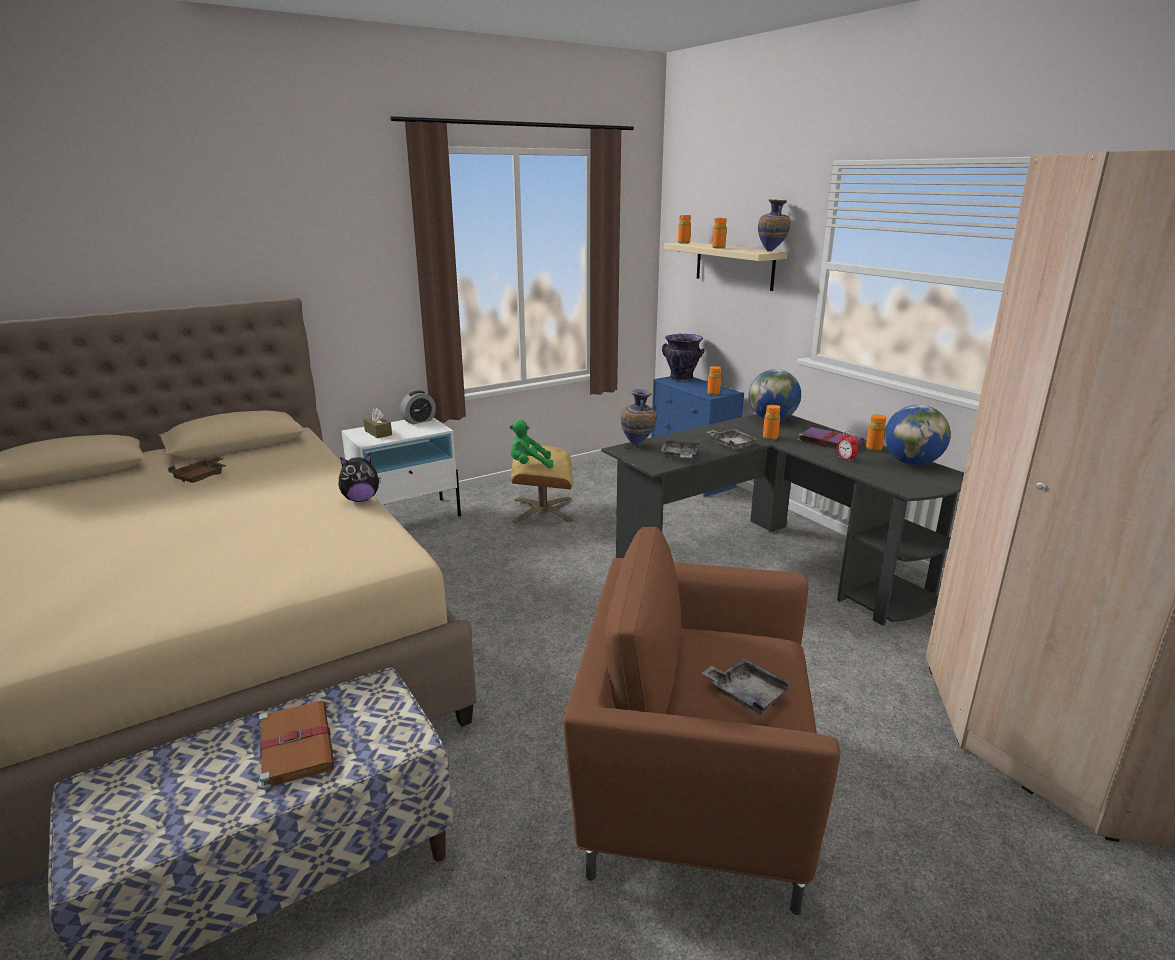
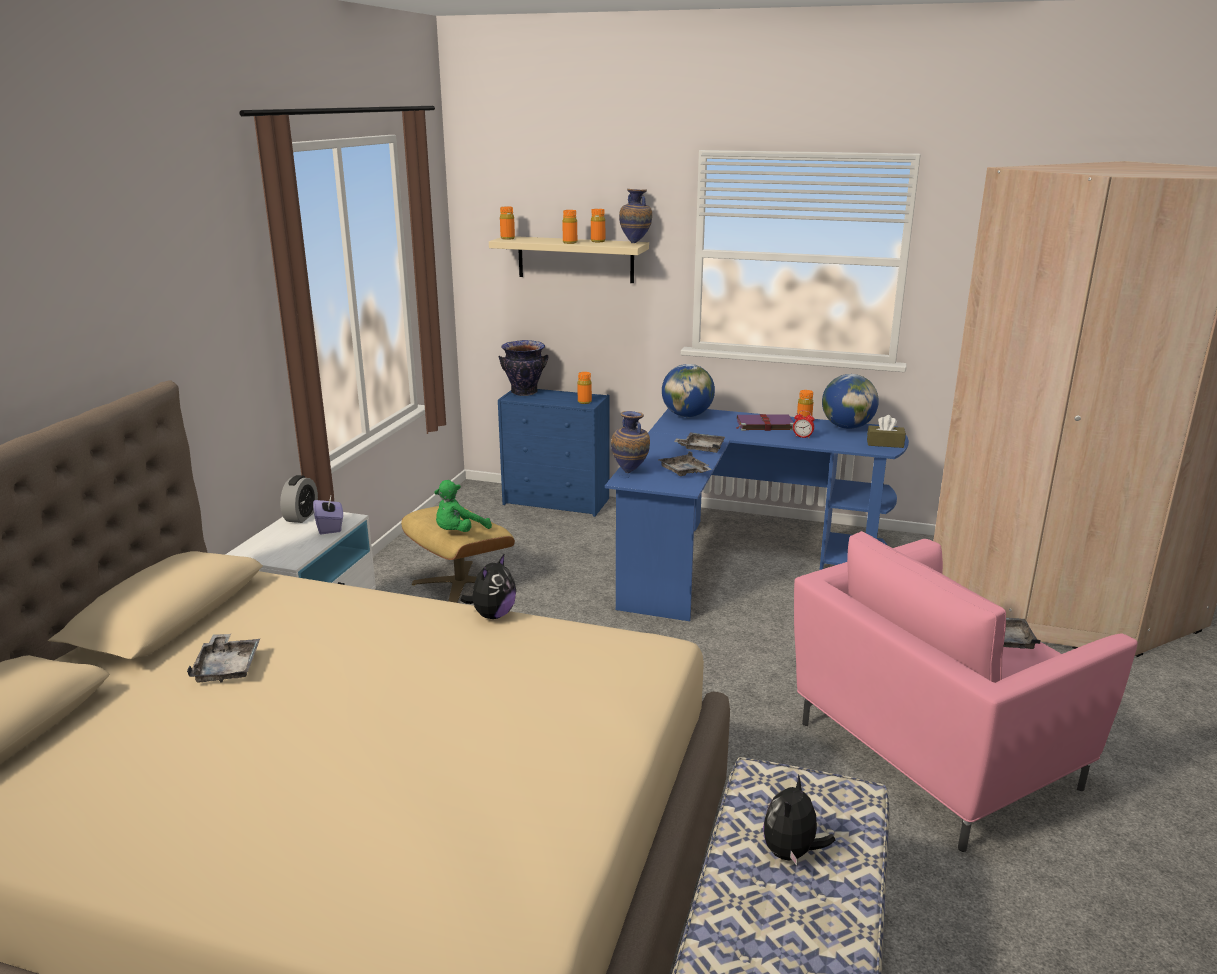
camera: 40 degrees left, 0 degrees up
brown tray [168,457,227,483] -> grey tray [187,634,260,682]
brown book [259,701,334,790] -> plush toy [763,774,835,866]
brown tissue box [363,408,392,438] -> brown tissue box moved to [867,415,906,448]
brown armchair [564,527,840,915] -> pink armchair [794,531,1138,852]
black desk [601,414,964,626] -> blue desk [605,409,909,621]
orange bottle [763,405,780,440] -> orange bottle moved to [591,209,605,242]
none -> purple tissue box [313,496,343,534]

